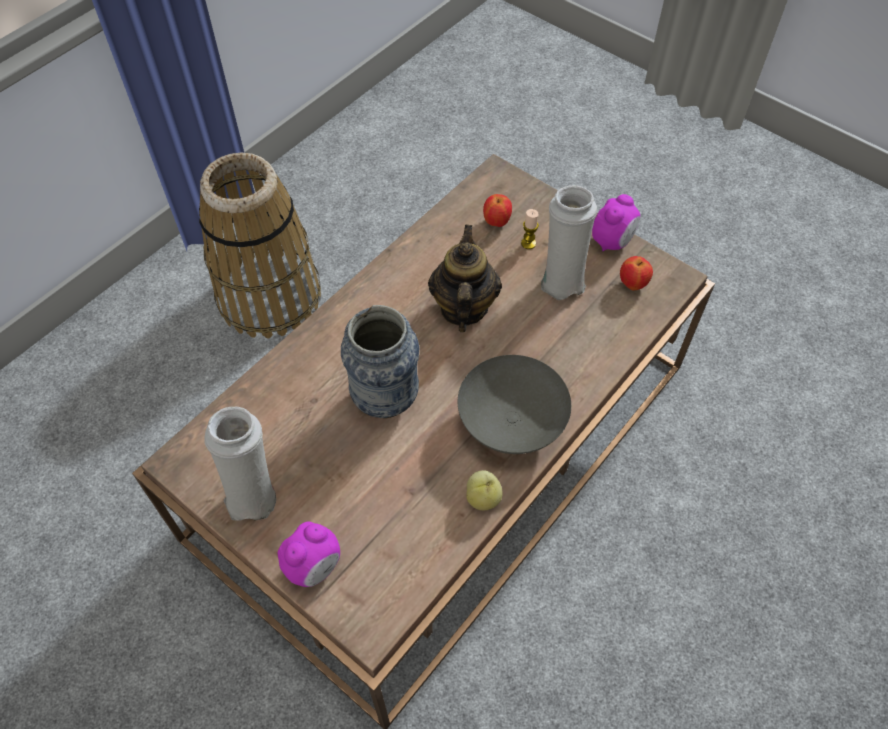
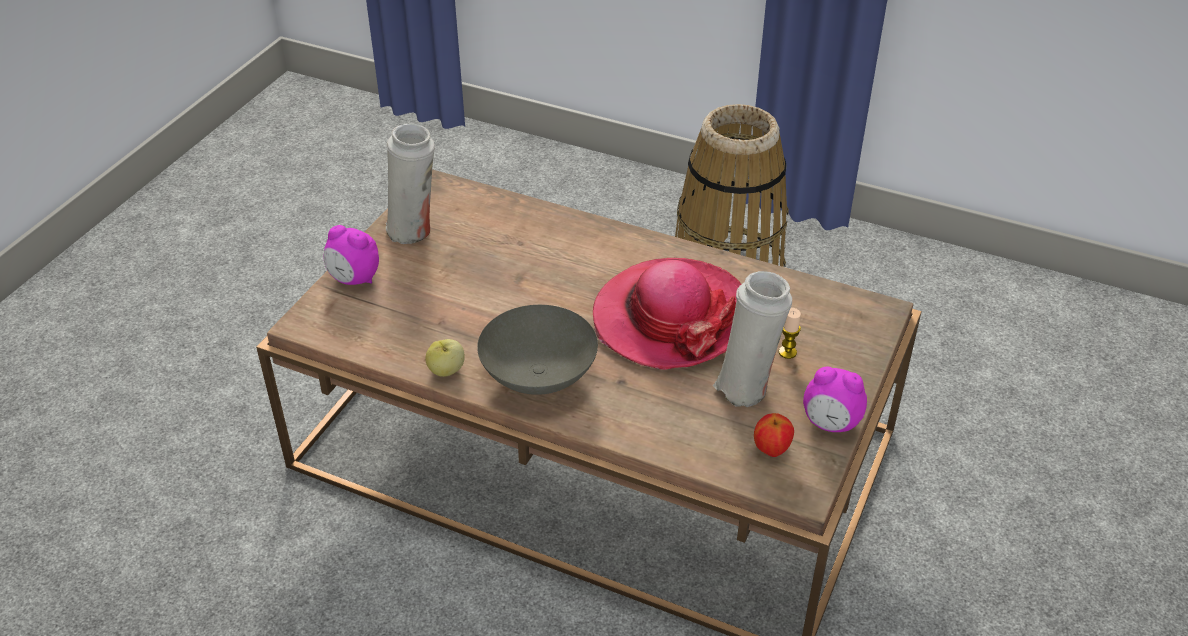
camera: 75 degrees right, 15 degrees down
vase [341,305,419,418] -> none
teapot [428,225,502,332] -> hat [593,258,741,370]
apple [483,194,512,227] -> none

